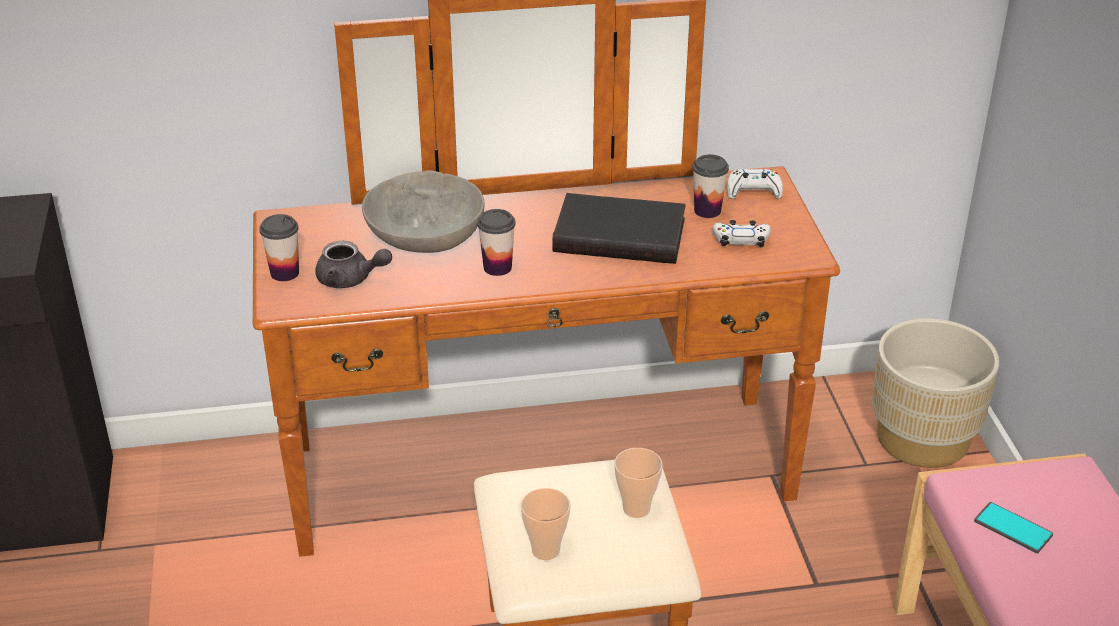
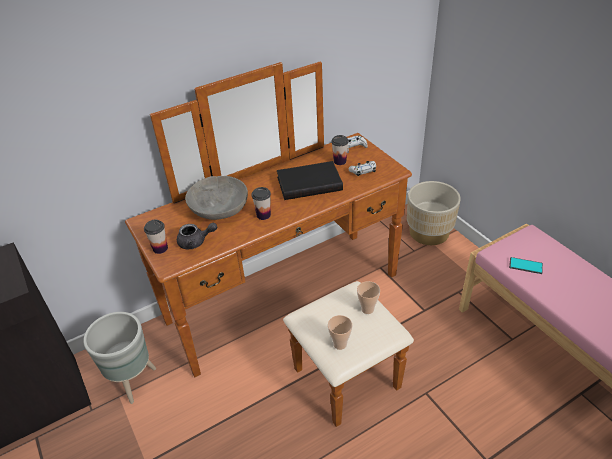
camera: 20 degrees left, 5 degrees up
none -> grey planter [83,312,156,404]

